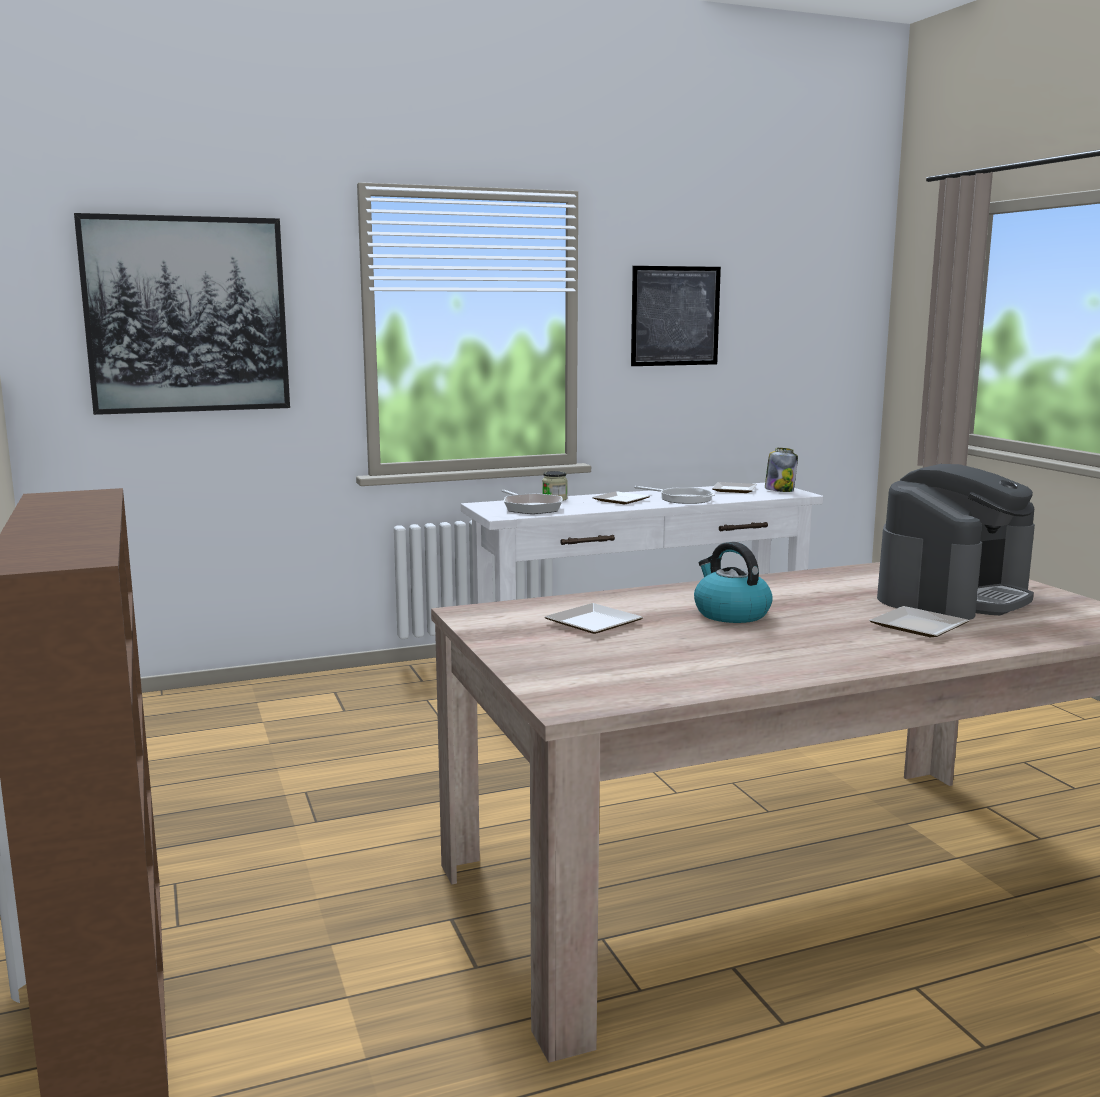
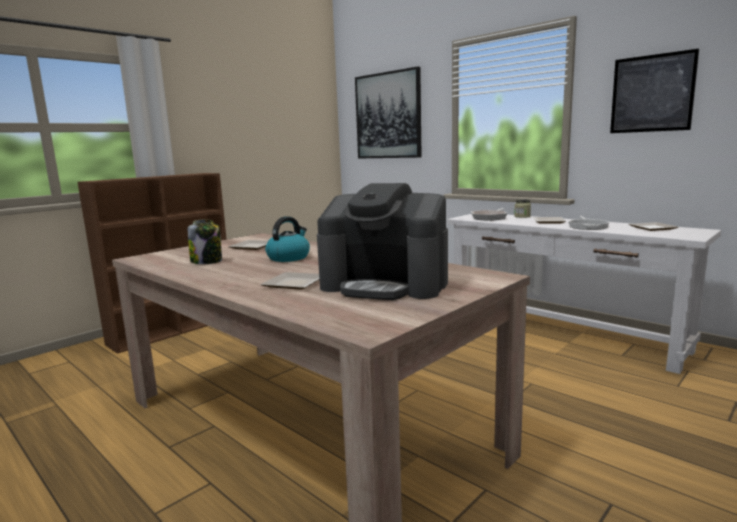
camera: 65 degrees right, 0 degrees up
jar [765,448,798,492] -> jar moved to [188,219,222,264]

